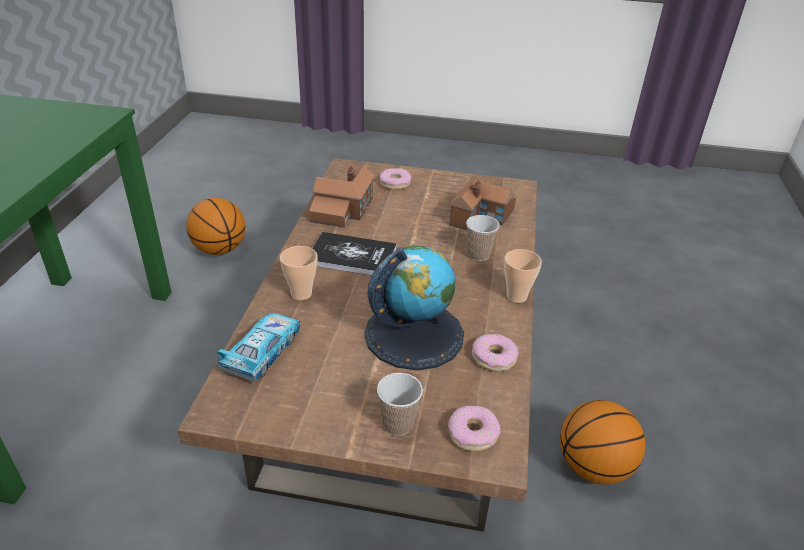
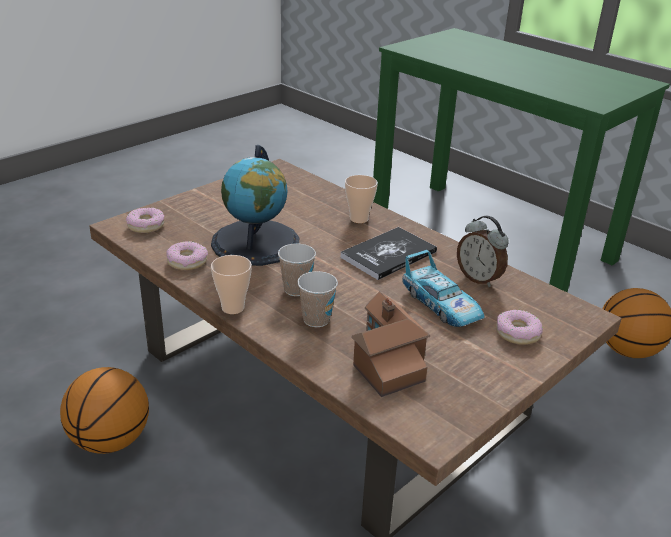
camera: 125 degrees right, 5 degrees down
toy car [217,313,301,382] -> toy car moved to [402,250,485,327]
toy house [309,165,375,228] -> alarm clock [457,216,509,287]
cup [377,373,423,436] -> cup moved to [278,244,316,296]

